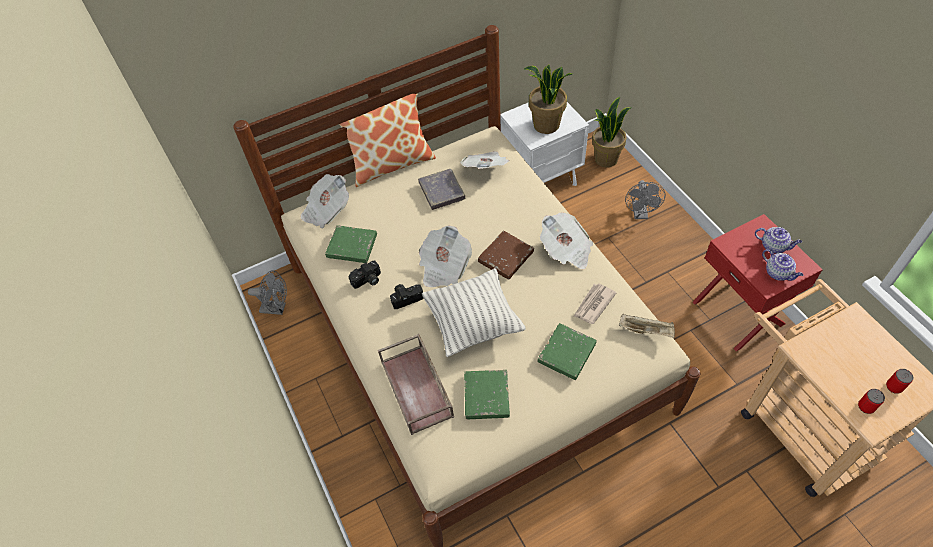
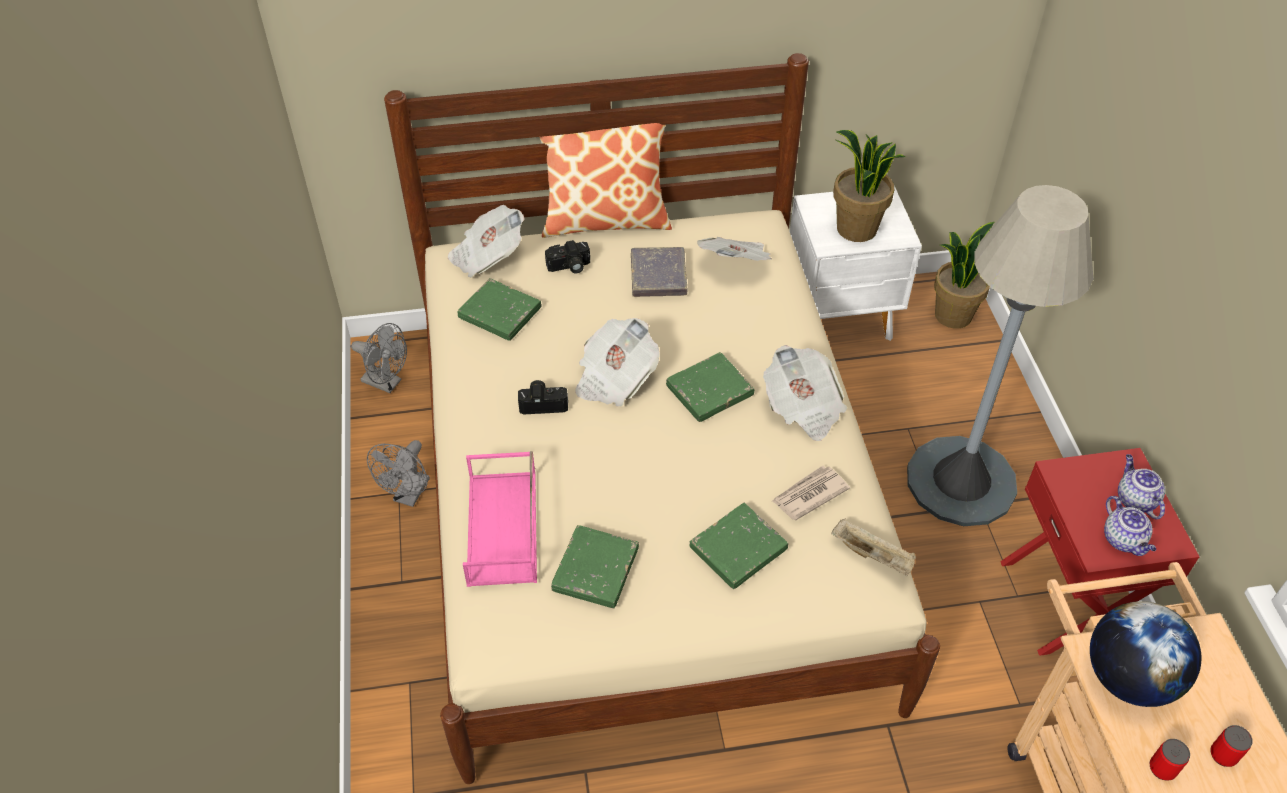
camera: 15 degrees right, 5 degrees down
camera [348,261,381,289] -> camera moved to [545,240,590,274]
brown tray [378,334,454,435] -> pink tray [463,451,537,587]
pillow [422,268,526,357] -> none
brown book [478,231,534,280] -> green book [666,352,755,422]
grey fan [625,180,665,219] -> grey fan moved to [367,440,430,507]
teapot [755,227,802,254] -> teapot turned 150 degrees counterclockwise [1118,454,1165,519]
none -> grey floor lamp [907,185,1093,526]
none -> globe [1090,601,1201,707]

